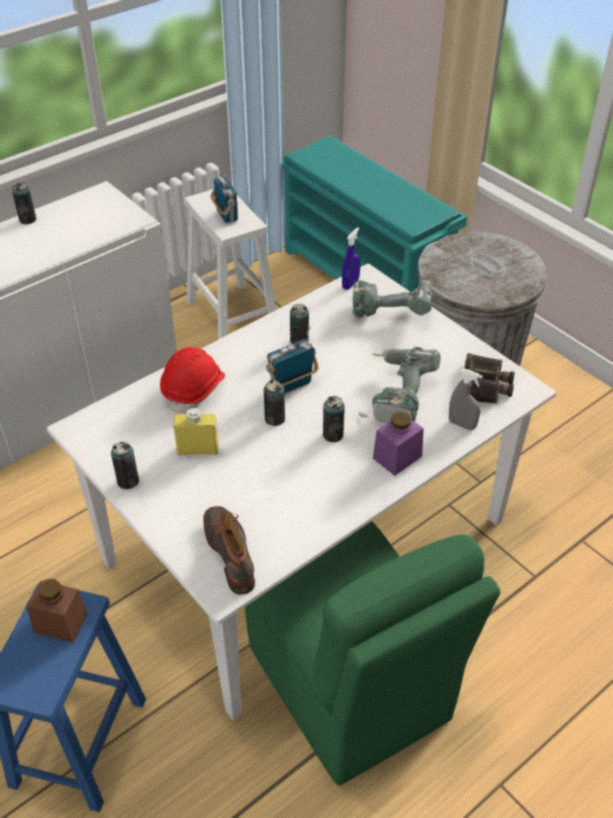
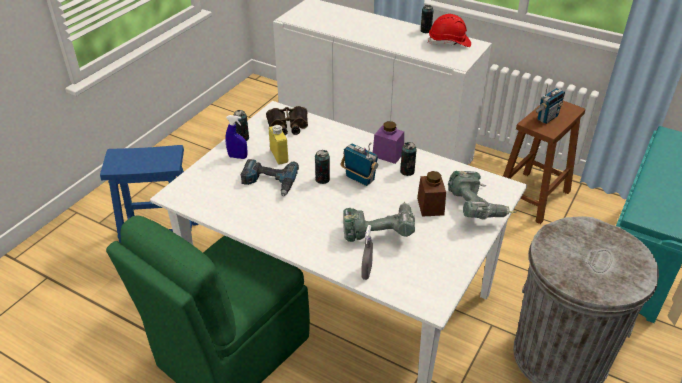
camera: 70 degrees right, 5 degrees down
brown jar [26,579,88,642] -> brown jar moved to [417,171,446,217]
red hard hat [160,347,225,414] -> red hard hat moved to [428,14,471,47]
white stool [185,189,276,340] -> brown stool [503,101,585,224]
boot [203,506,255,595] -> none
can [323,396,345,442] -> none
blue spray bottle [342,227,360,290] -> blue spray bottle moved to [225,115,247,159]
purple jar [373,411,424,476] -> purple jar moved to [373,121,404,164]
binoculars [465,353,515,404] -> binoculars moved to [266,106,308,135]
none -> power drill [240,159,299,196]

